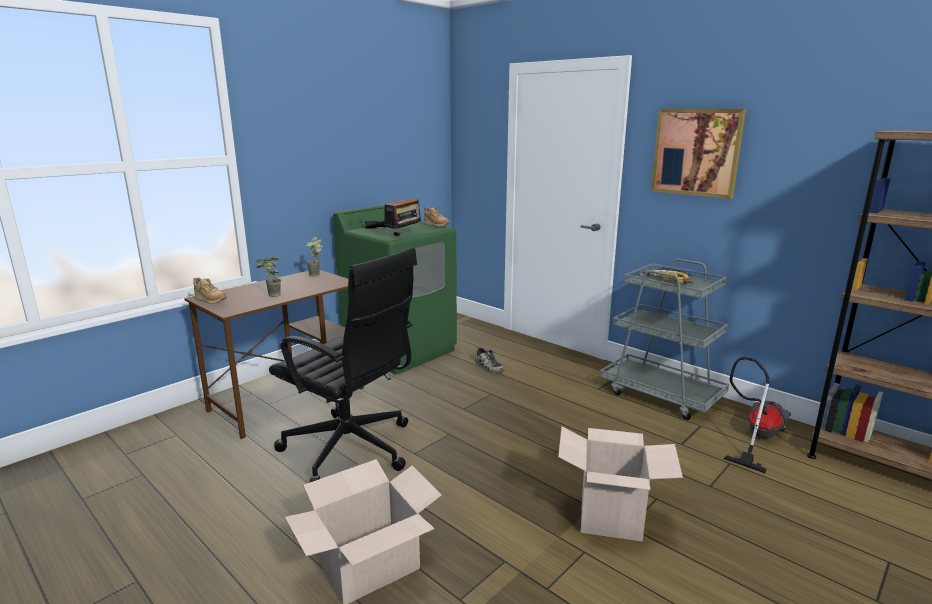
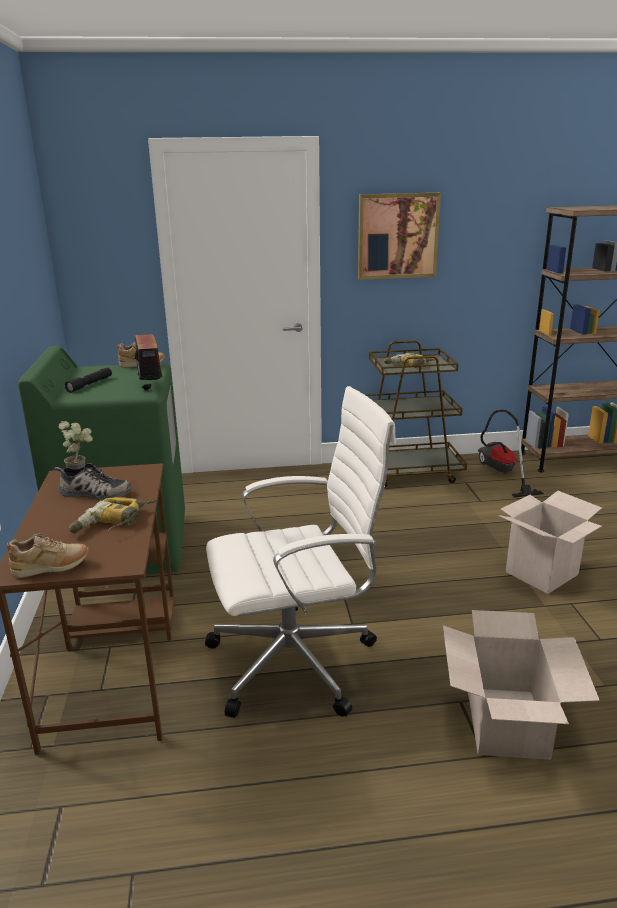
camera: 50 degrees left, 5 degrees up
potted plant [256,257,281,297] -> power drill [69,497,156,533]
black office chair [269,247,417,482] -> white office chair [205,386,396,718]
shoe [475,346,504,374] -> shoe moved to [54,463,131,500]
grey cart [600,259,729,420] -> brown cart [364,340,467,487]

